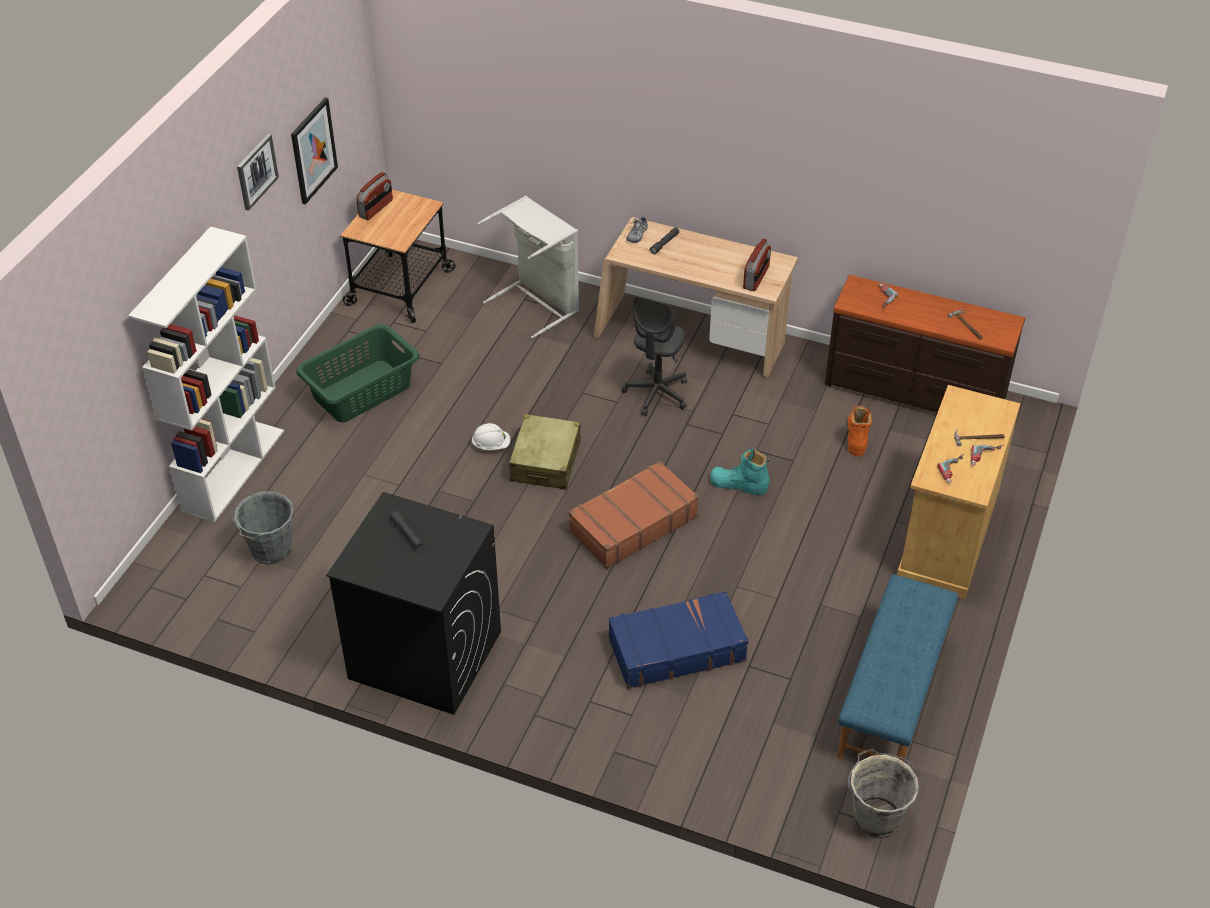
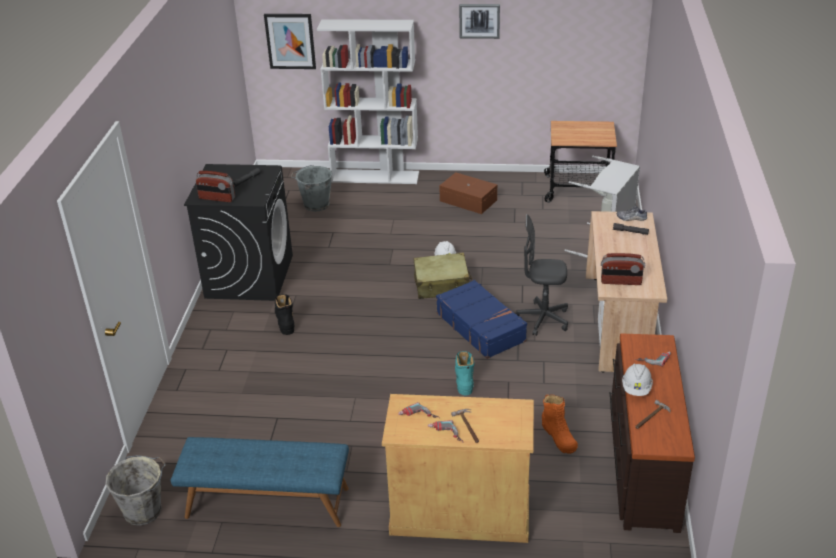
camera: 75 degrees right, 10 degrees down
picture [291,98,338,205] -> picture moved to [264,14,316,69]
green laundry basket [296,324,420,422] -> brown storage box [439,172,497,214]
radio [356,172,393,220] -> radio moved to [196,171,235,202]
brown suitcase [569,461,699,569] -> none
blue suitcase [609,591,749,689] -> blue suitcase moved to [436,280,527,359]
orange boot [848,406,872,457] -> orange boot turned 75 degrees clockwise [542,395,578,454]
none -> black boot [275,294,295,335]
none -> white hard hat [622,364,653,396]

